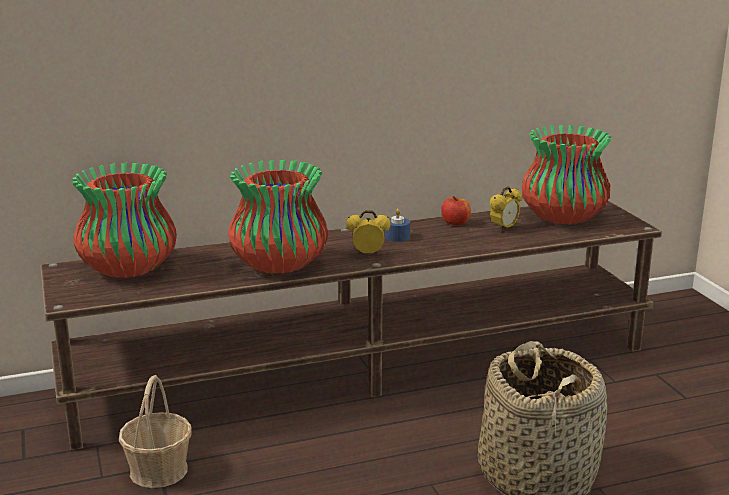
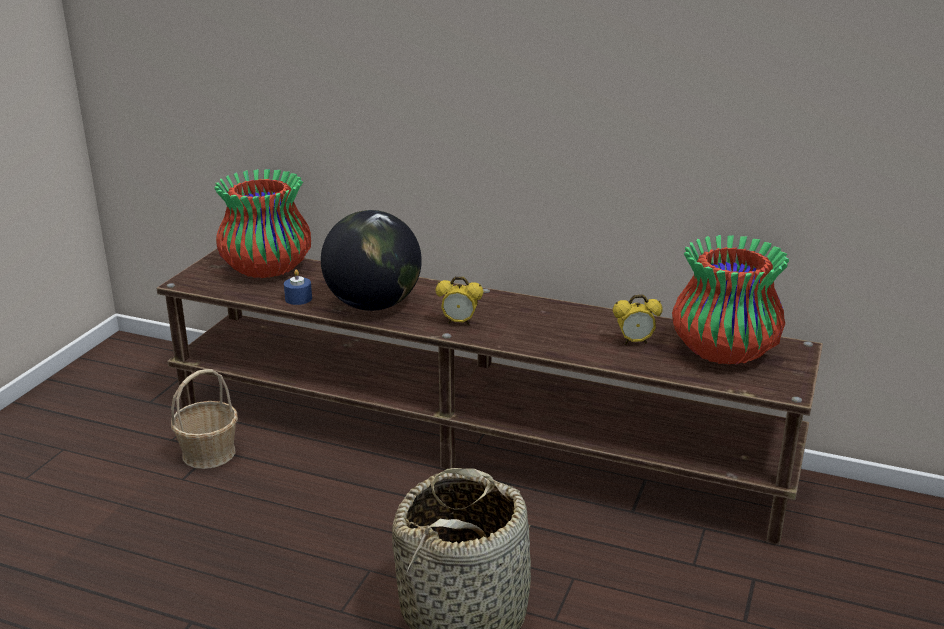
camera: 40 degrees right, 5 degrees up
vase [228,160,329,274] -> globe [321,210,422,311]
alarm clock [346,210,391,253] -> alarm clock turned 150 degrees clockwise [436,277,483,325]
blue candle [385,209,410,242] -> blue candle moved to [284,269,312,305]
apple [441,196,471,225] -> none

